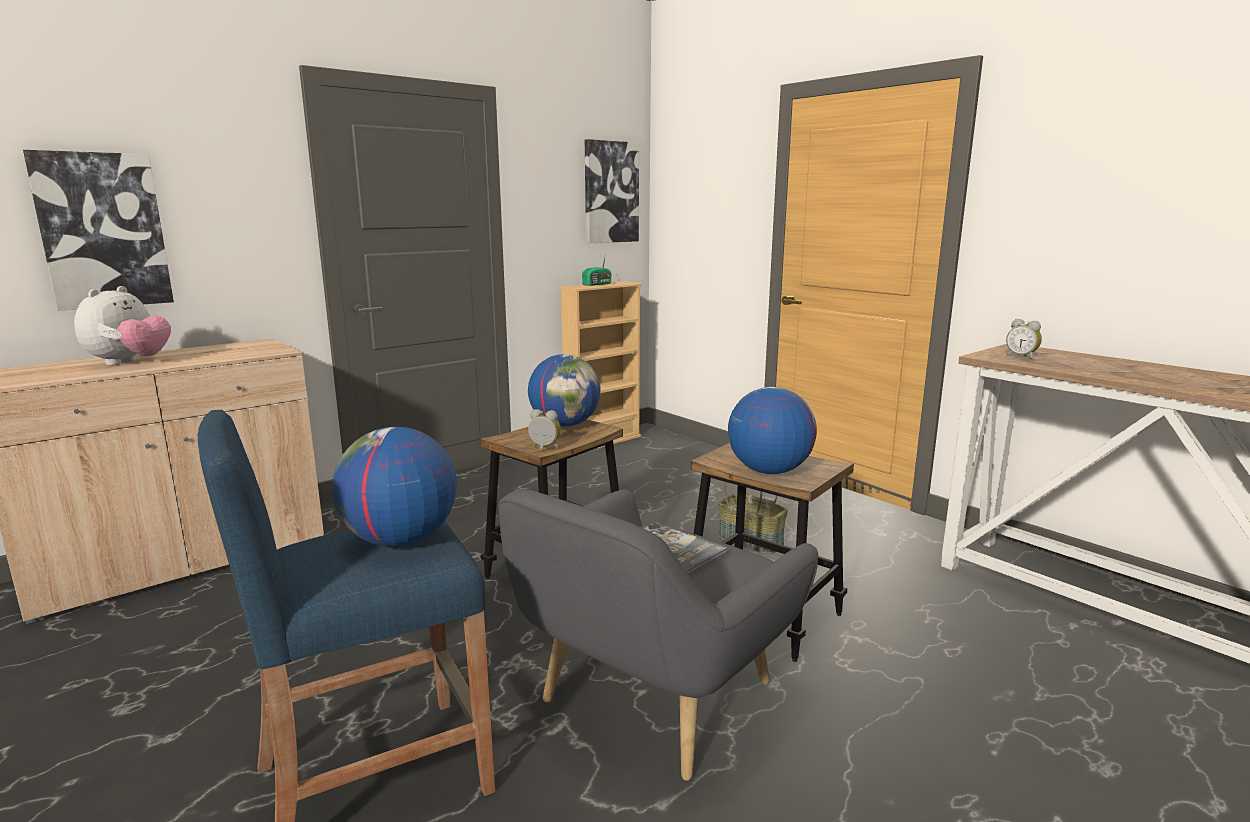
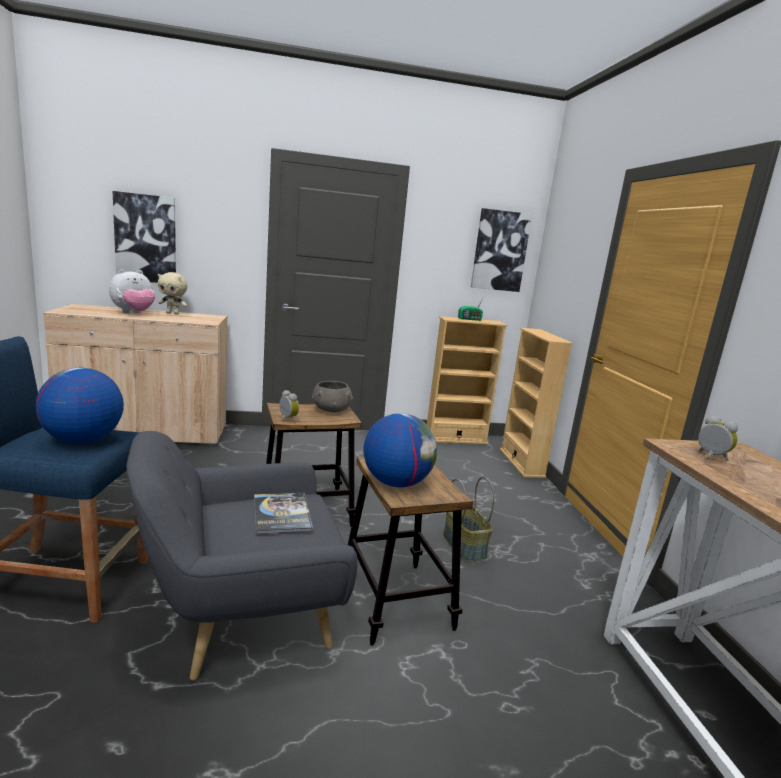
camera: 30 degrees right, 0 degrees up
globe [528,354,601,427] -> grey bowl [312,381,353,412]
alarm clock [1006,319,1042,360] -> alarm clock turned 150 degrees clockwise [698,415,738,461]
none -> beige plush toy [158,272,188,315]
none -> beige bookcase [500,328,573,478]

